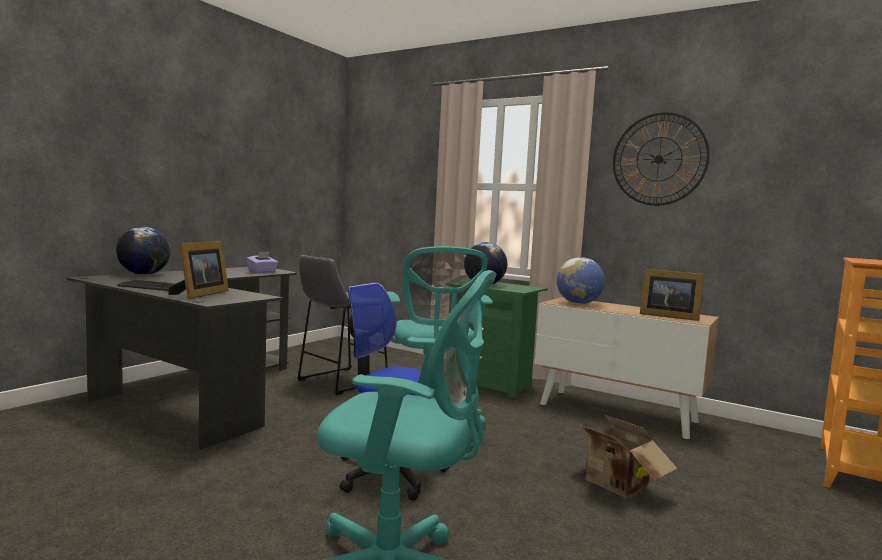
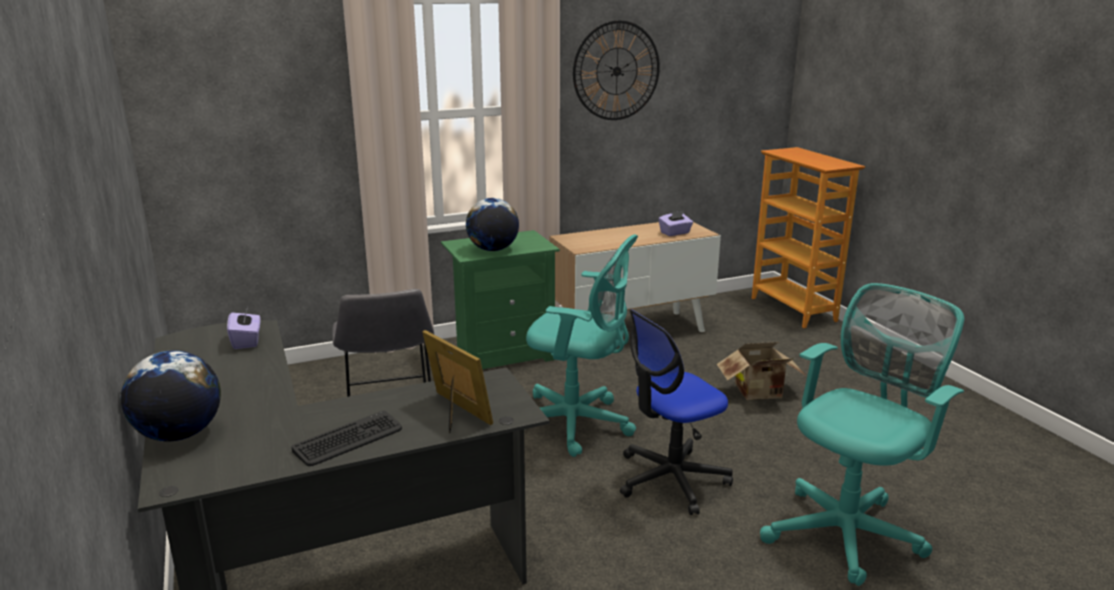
camera: 55 degrees left, 15 degrees up
globe [557,257,605,304] -> none
picture frame [640,269,704,321] -> purple tissue box [659,211,693,236]

